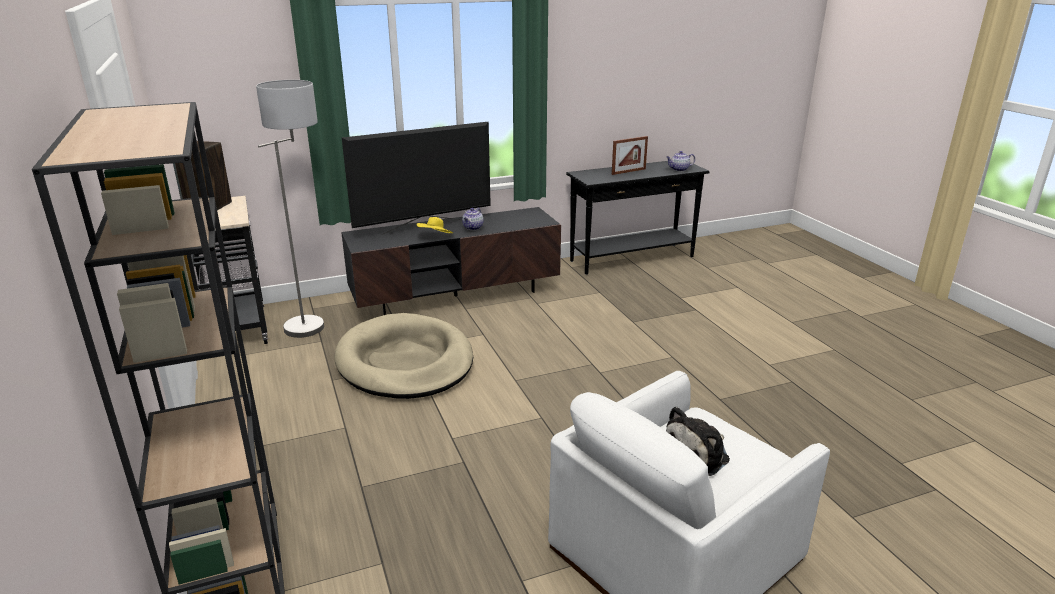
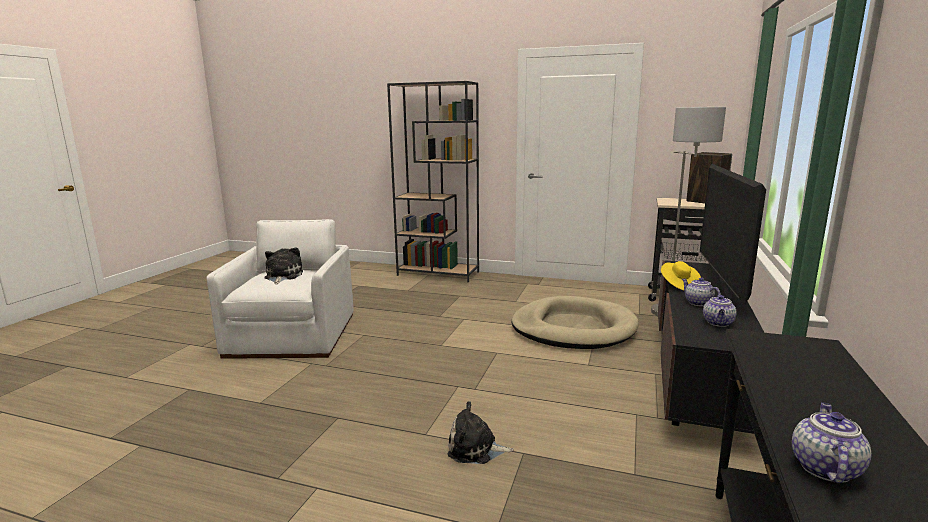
camera: 130 degrees right, 10 degrees down
picture frame [612,136,648,175] -> none
none -> plush toy [448,401,514,464]
none -> teapot [703,294,737,327]

